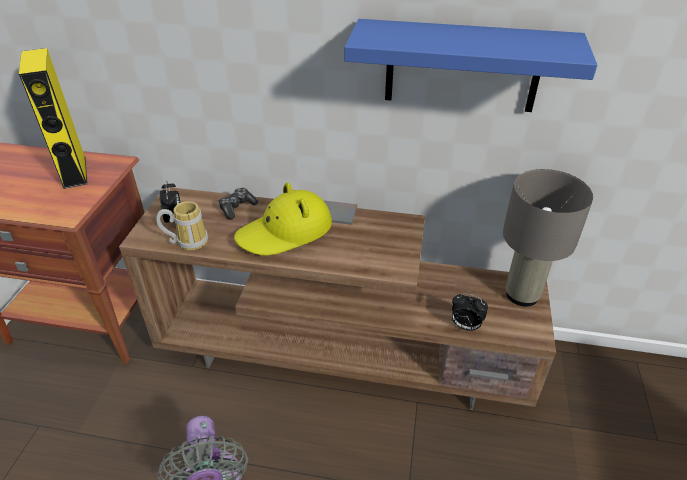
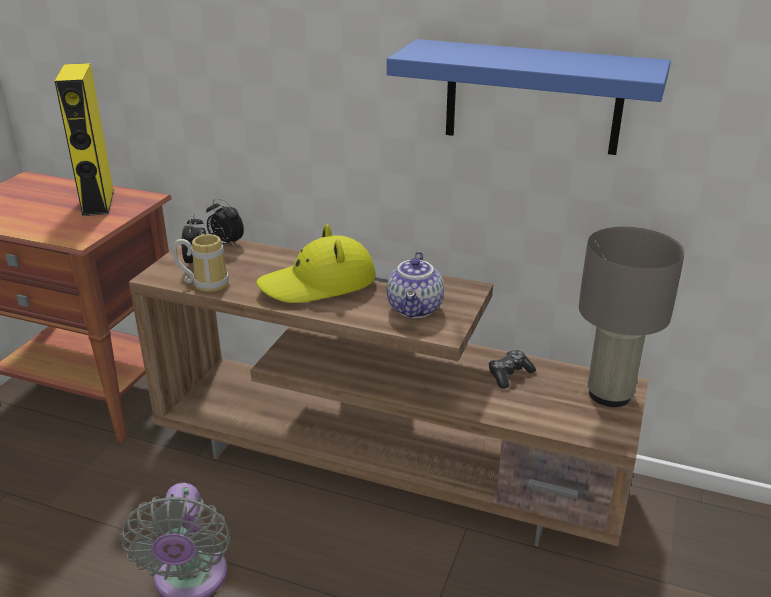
camera: 10 degrees right, 10 degrees down
game controller [218,188,258,220] -> game controller moved to [489,350,536,389]
alarm clock [452,293,488,331] -> alarm clock moved to [206,199,244,247]
none -> teapot [386,251,444,318]

